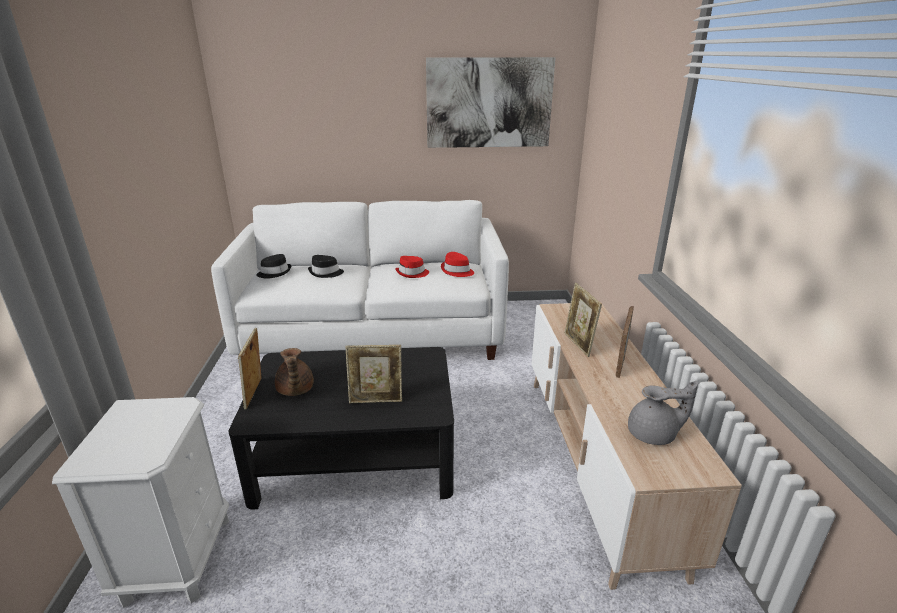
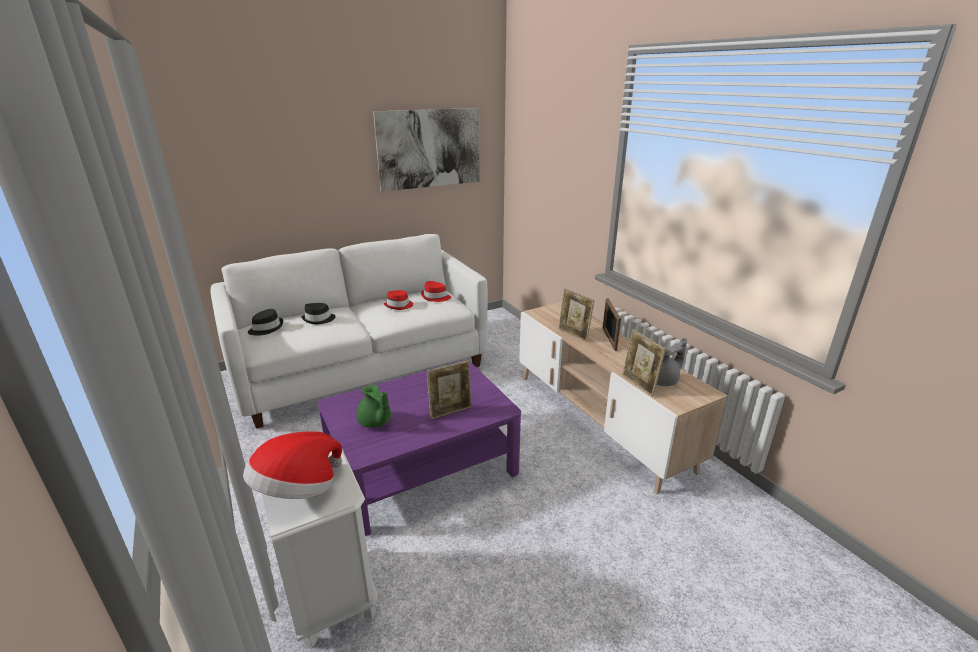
camera: 25 degrees left, 0 degrees up
black coffee table [228,347,454,509] -> purple coffee table [318,361,521,536]
picture frame [238,328,261,409] -> picture frame moved to [622,329,666,397]
brown teapot [275,348,314,396] -> green teapot [356,385,391,428]
none -> hat [243,431,342,499]

